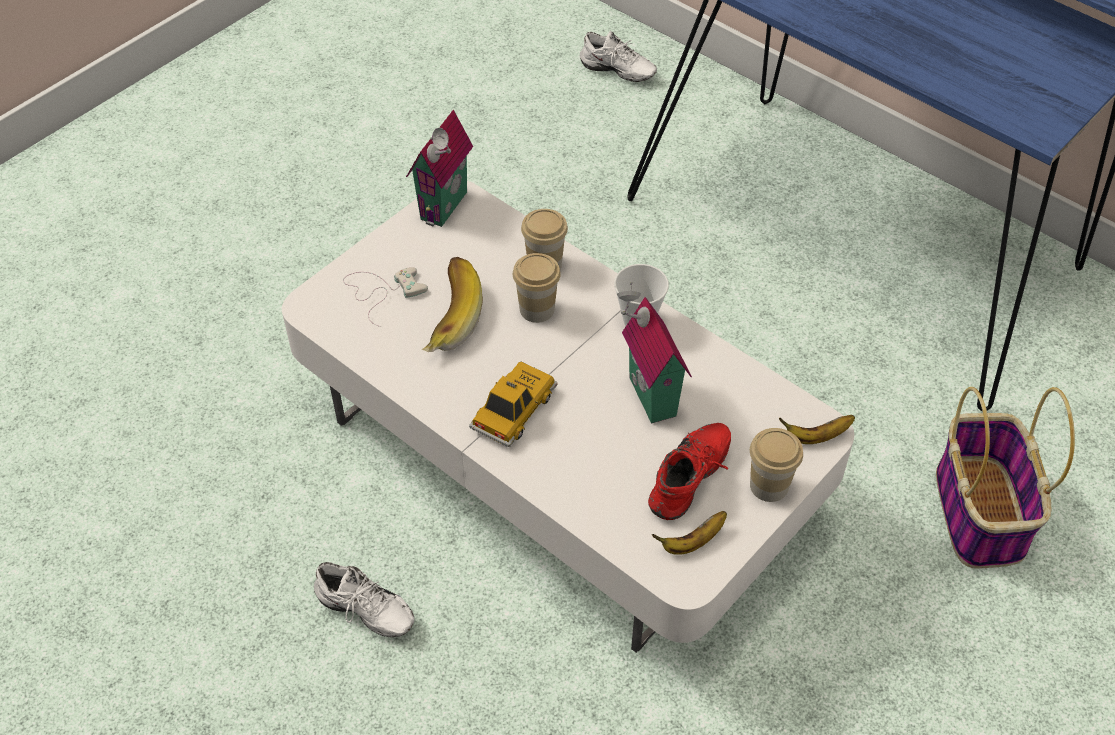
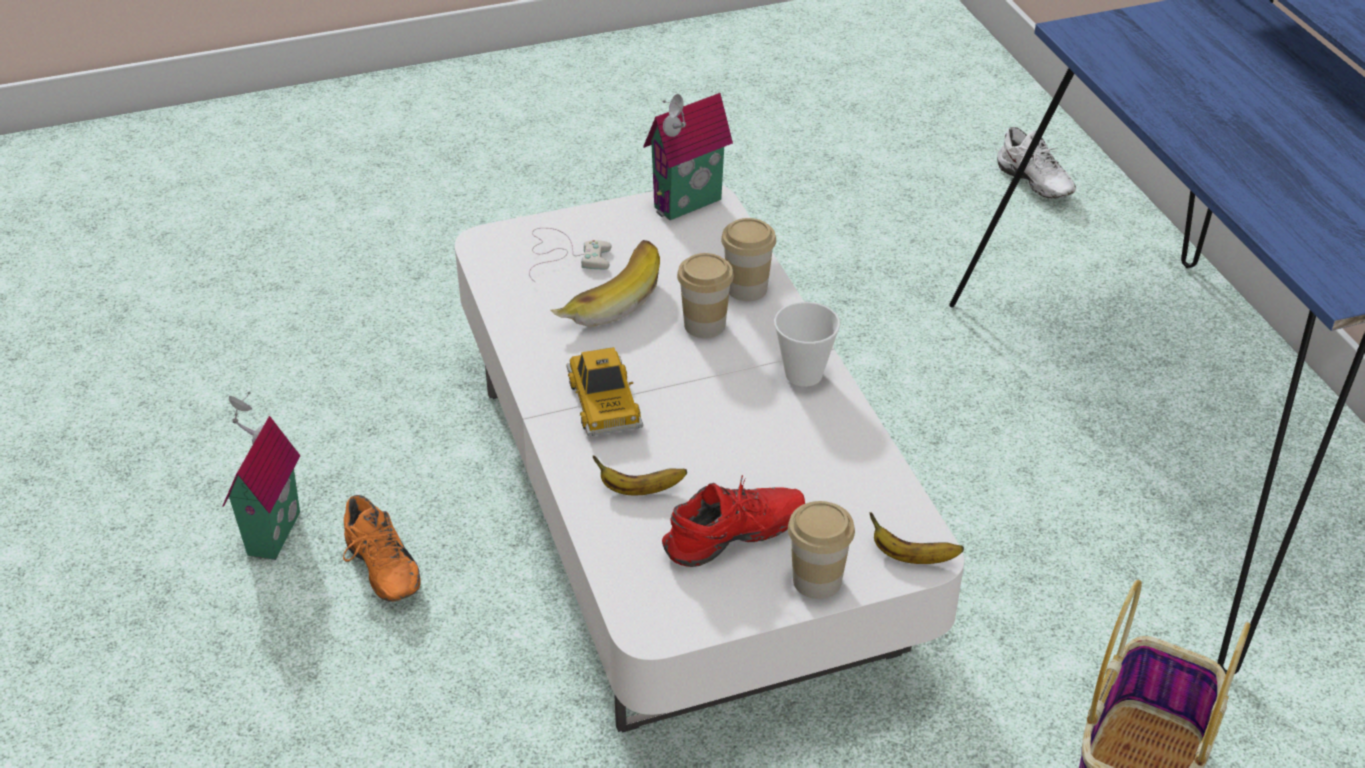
camera: 30 degrees right, 10 degrees down
white shoe [314,562,415,637] -> orange shoe [343,495,421,602]
toy car [469,362,558,447] -> toy car turned 105 degrees clockwise [566,347,643,436]
toy house [617,282,692,423] -> toy house moved to [223,391,300,560]
banana [652,511,727,555] -> banana moved to [593,456,687,495]

